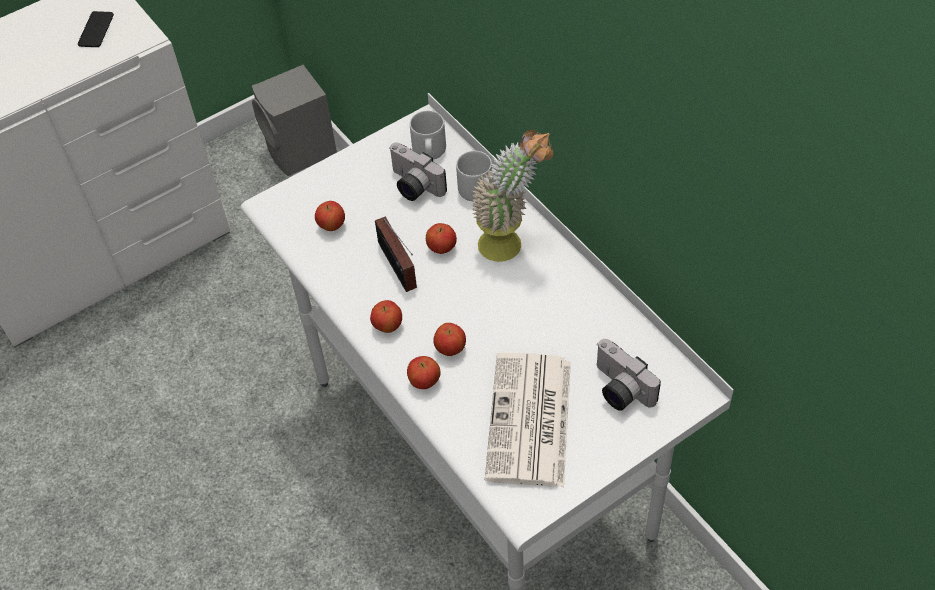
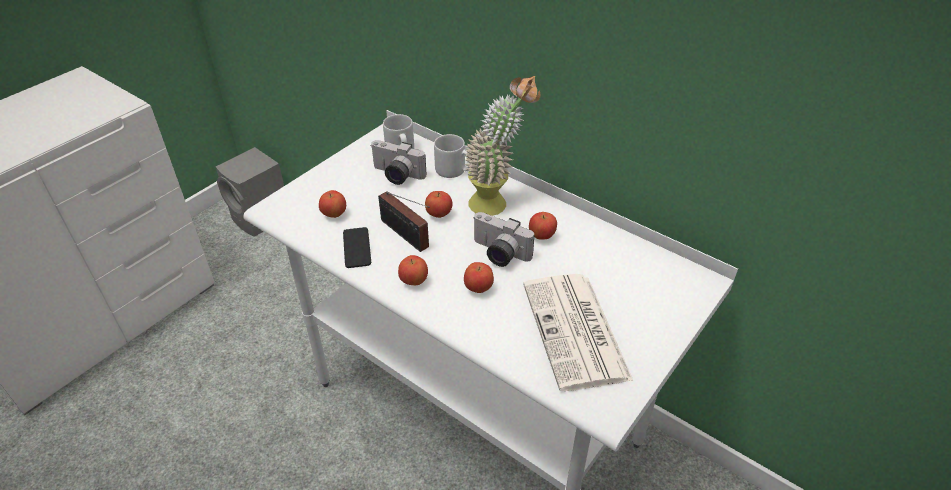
camera: 20 degrees left, 10 degrees down
phone [78,11,114,47] -> phone moved to [343,227,371,268]
apple [407,356,441,389] -> apple moved to [529,212,557,240]
camera [597,339,661,411] -> camera moved to [473,212,535,267]

